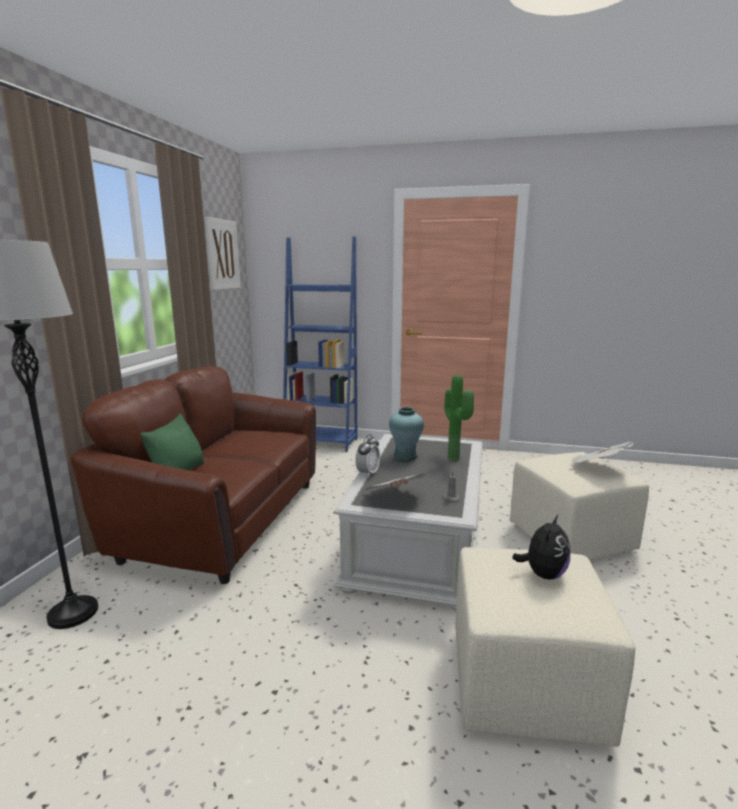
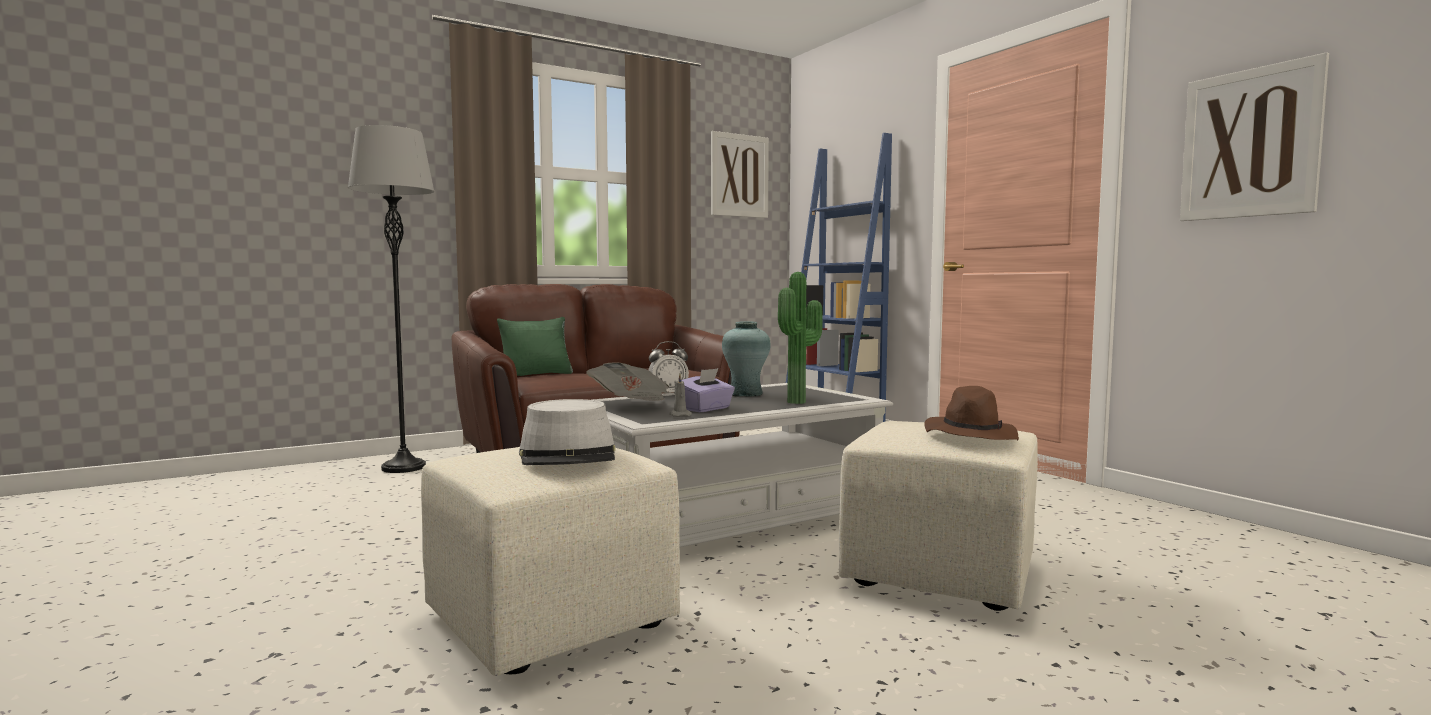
camera: 45 degrees right, 10 degrees down
plush toy [512,515,570,579] -> grey hat [519,399,615,465]
newspaper [569,442,634,465] -> brown hat [924,386,1019,440]
none -> purple tissue box [681,368,735,412]
none -> picture [1180,52,1329,221]

